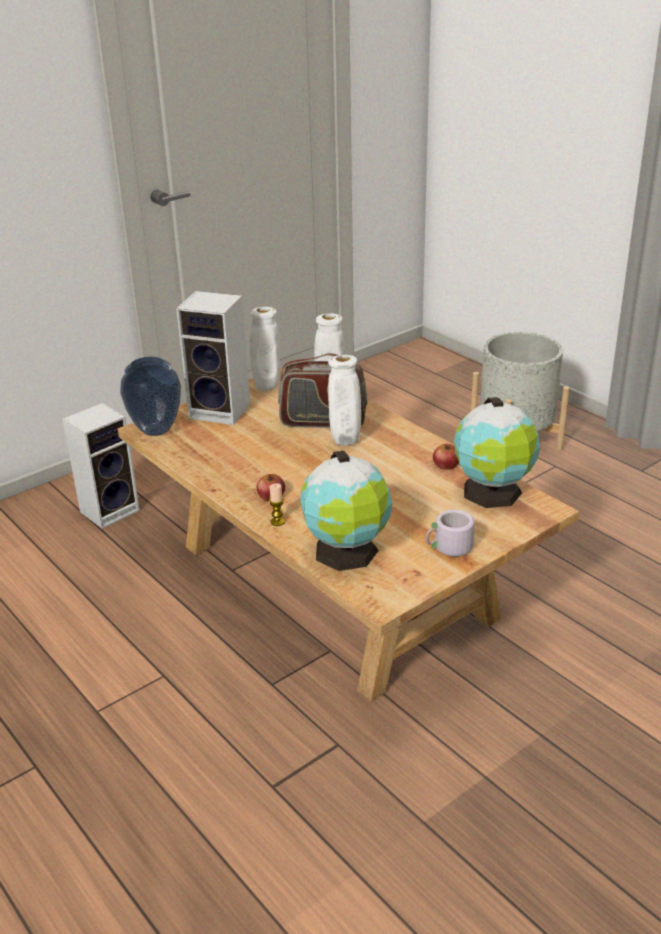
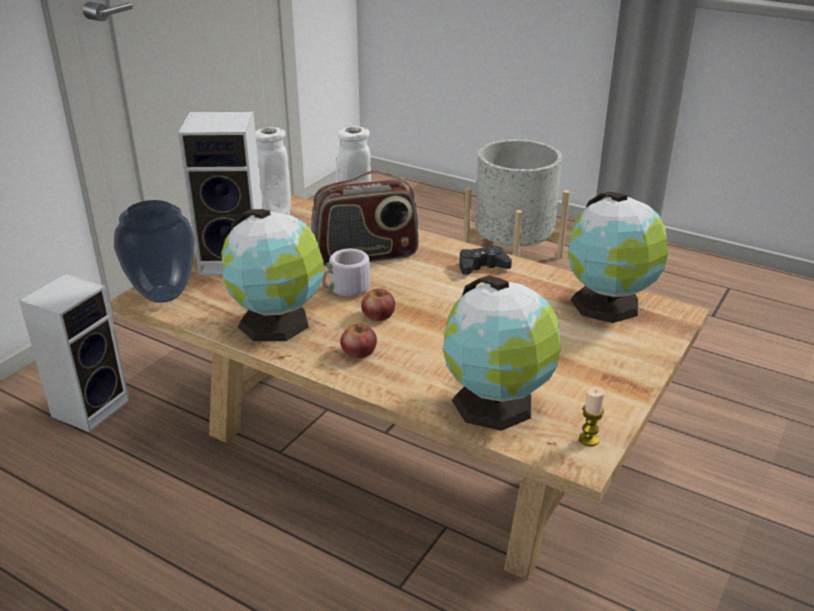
camera: 20 degrees left, 0 degrees up
candle [269,483,285,526] -> candle moved to [579,387,605,446]
white vase [328,355,362,445] -> none
grey mug [425,509,482,557] -> grey mug moved to [322,249,370,297]
apple [433,444,459,470] -> apple moved to [361,289,395,321]
none -> globe [221,209,324,341]
none -> black game controller [459,245,512,274]

